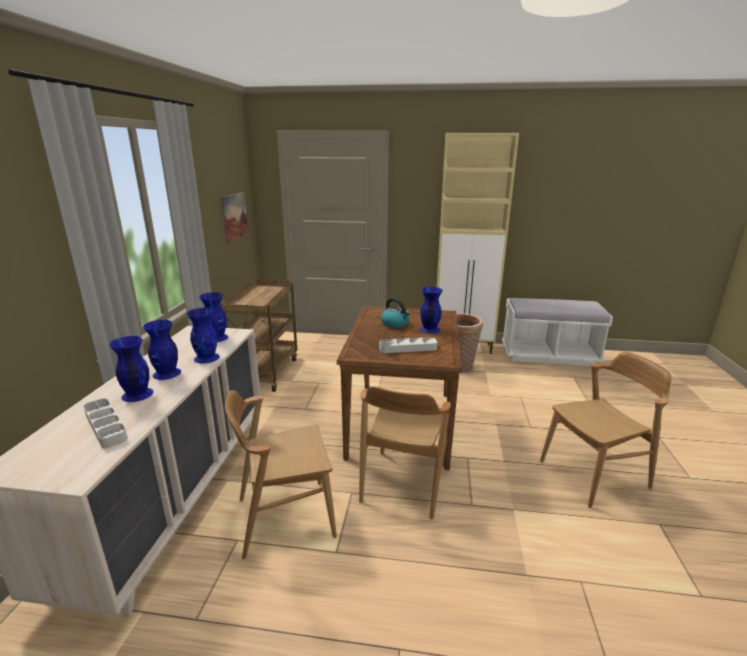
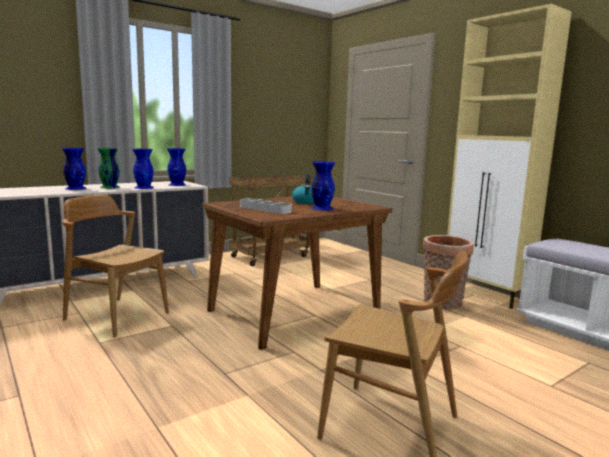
camera: 45 degrees right, 10 degrees down
grey tray [83,398,128,448] -> none
blue vase [143,320,181,380] -> green vase [97,148,120,189]
picture [220,192,249,243] -> none
brown chair [359,386,451,520] -> none

